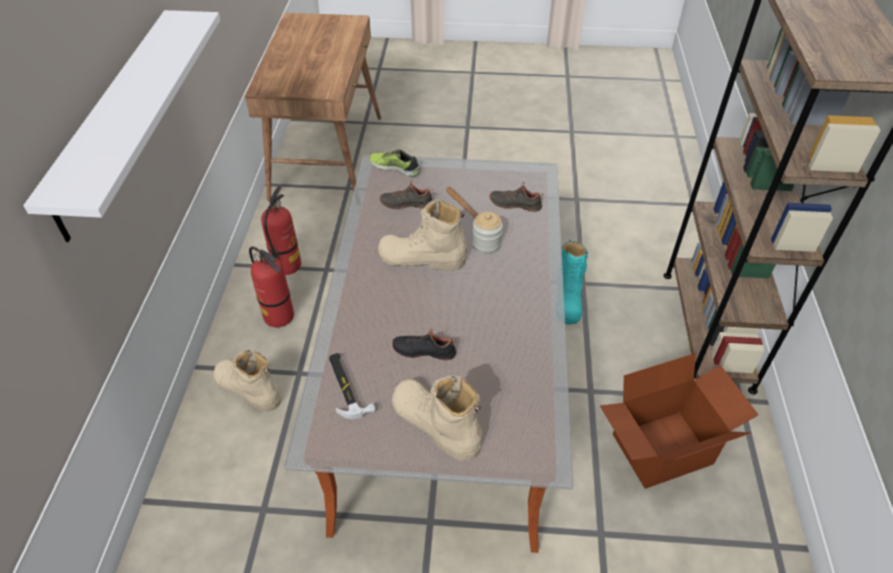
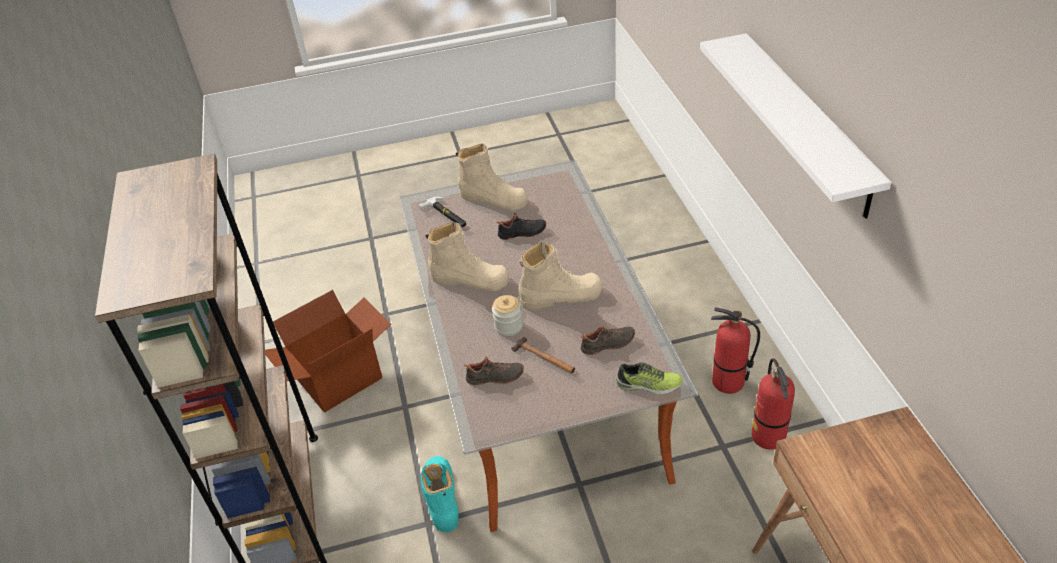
camera: 165 degrees right, 5 degrees down
beige boot [213,350,281,412] -> beige boot moved to [425,222,509,291]
hammer [329,353,376,420] -> hammer moved to [419,197,466,227]

